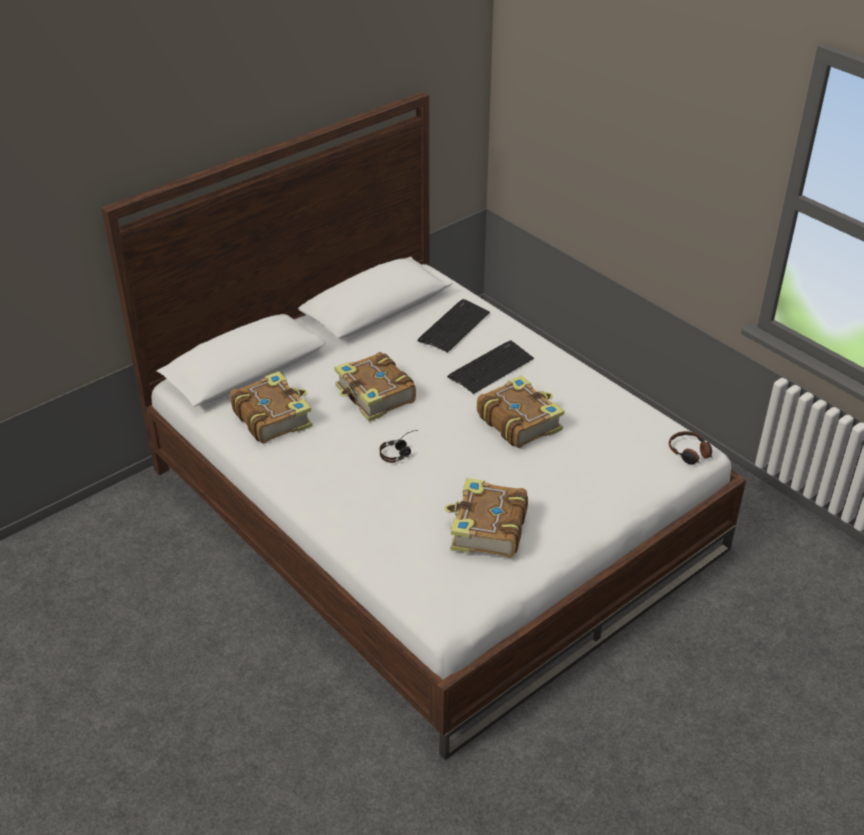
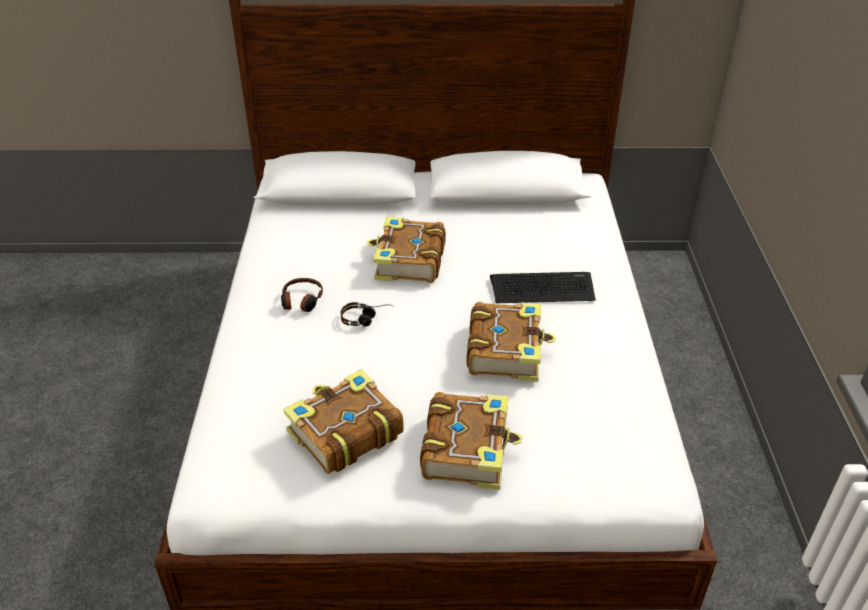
camera: 40 degrees right, 0 degrees up
book [230,372,313,444] -> book moved to [420,392,522,490]
keyboard [417,299,490,352] -> none
headphones [669,431,712,465] -> headphones moved to [281,278,323,312]

